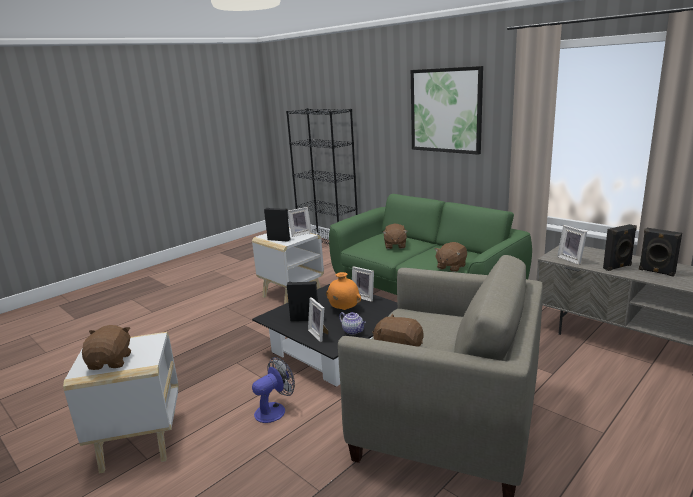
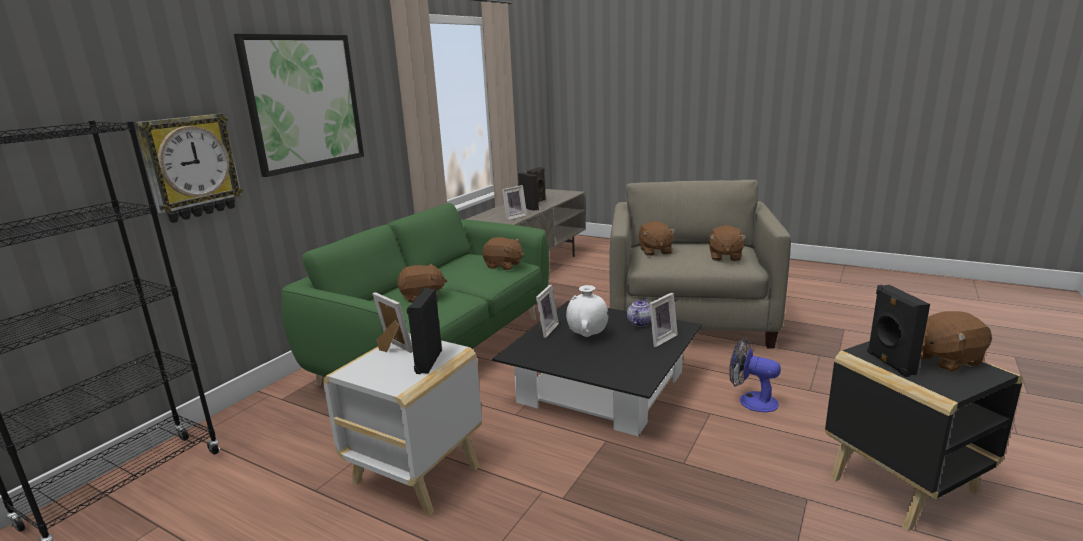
camera: 105 degrees left, 0 degrees up
white side table [63,332,179,473] -> black side table [825,341,1023,531]
black speaker [287,281,318,321] -> black speaker moved to [867,285,930,377]
orange vase [326,272,361,310] -> white vase [566,285,608,337]
none -> wall clock [134,113,243,223]
none -> brown plush toy [639,221,676,256]

